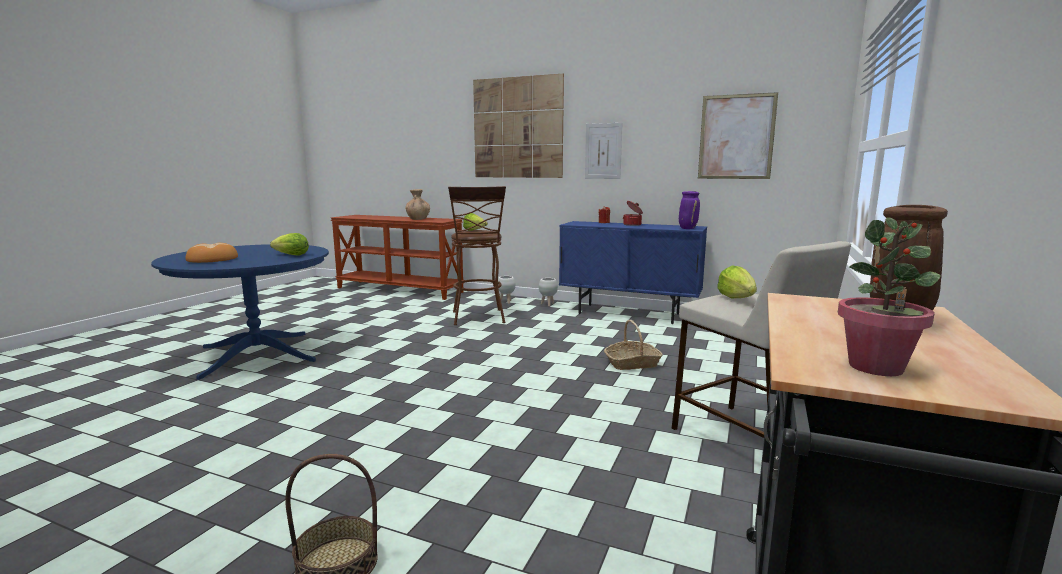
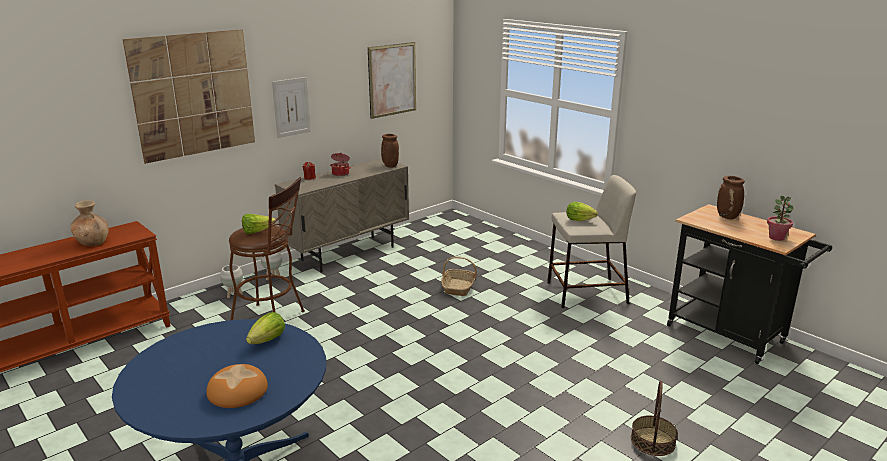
camera: 65 degrees left, 10 degrees up
blue cabinet [559,221,707,324] -> beige cabinet [275,158,409,273]
purple vase [679,191,700,229] -> brown vase [381,134,399,168]

